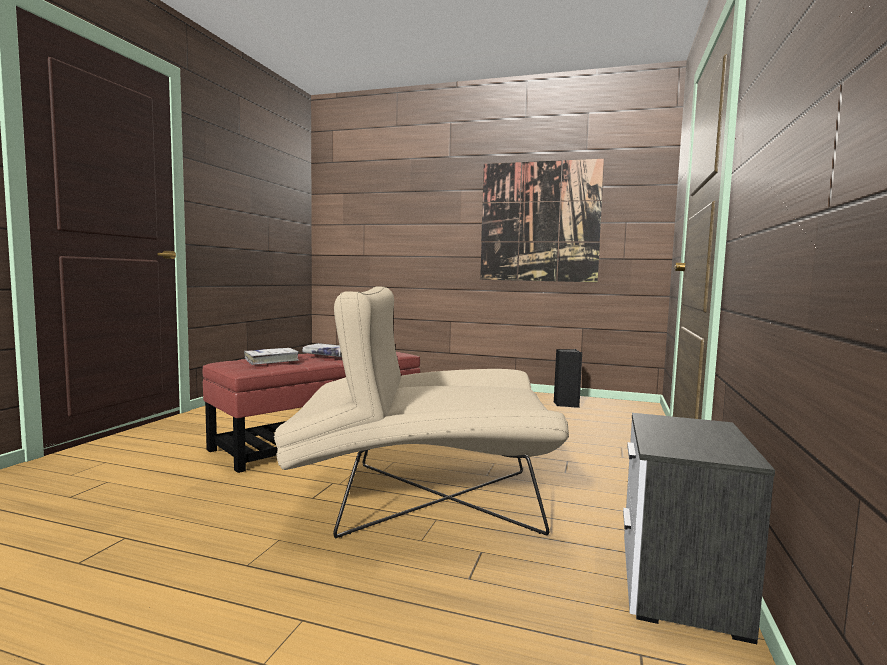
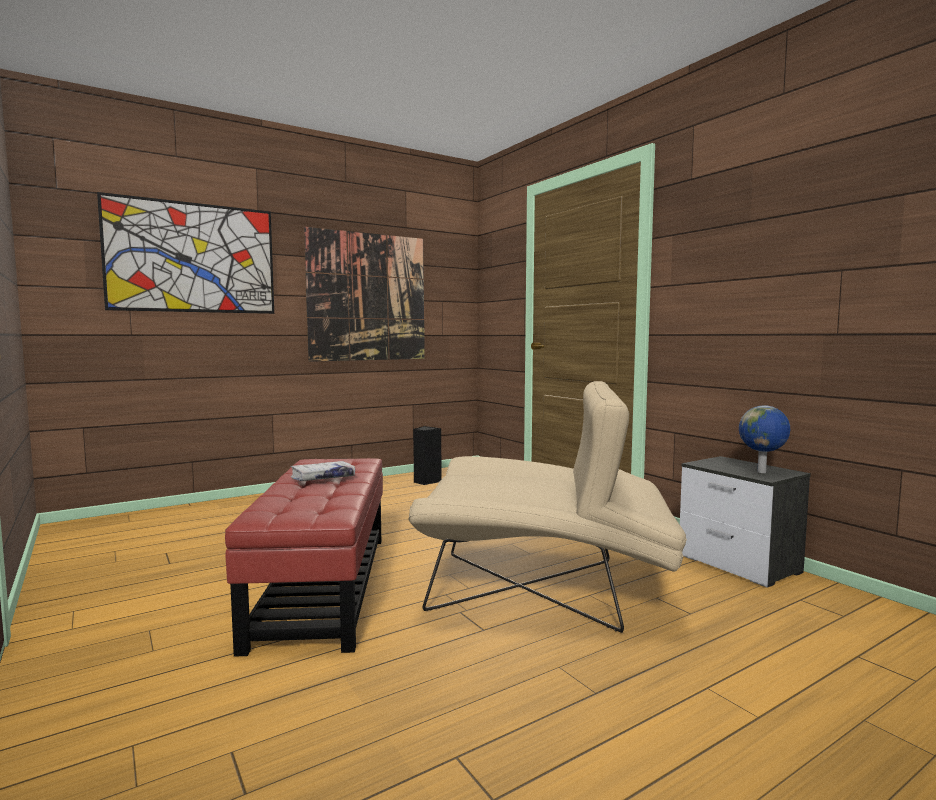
camera: 50 degrees left, 0 degrees up
white book [244,348,299,365] -> none
beige armchair [274,287,569,538] -> beige armchair turned 120 degrees counterclockwise [409,381,687,633]
none -> picture [97,192,274,314]
none -> globe [739,405,790,473]

